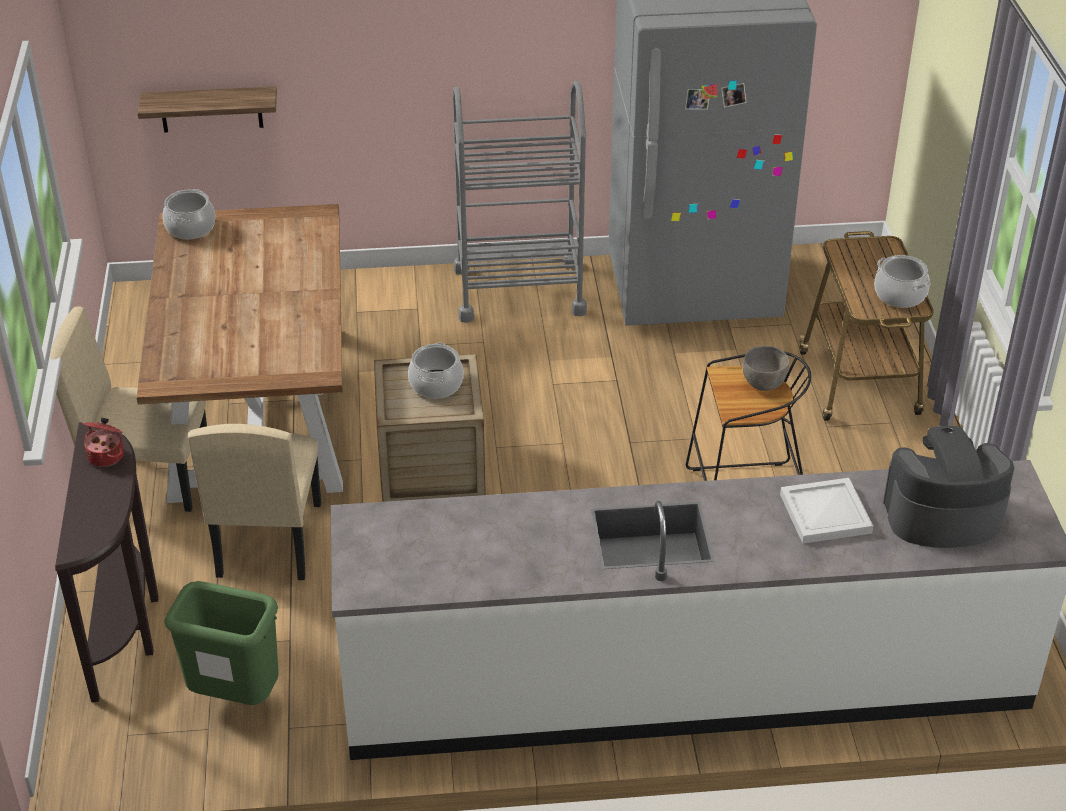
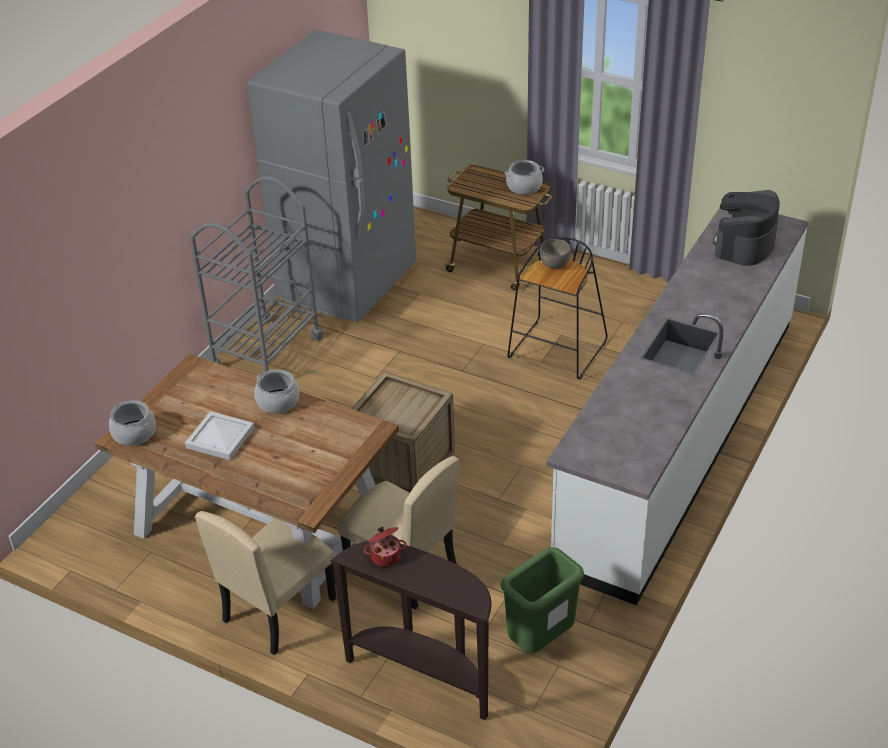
camera: 55 degrees left, 0 degrees up
shelf [138,86,277,133] -> none
cooking pot [408,343,464,399] -> cooking pot moved to [255,369,299,414]
white tray [780,478,873,544] -> white tray moved to [185,411,254,460]

